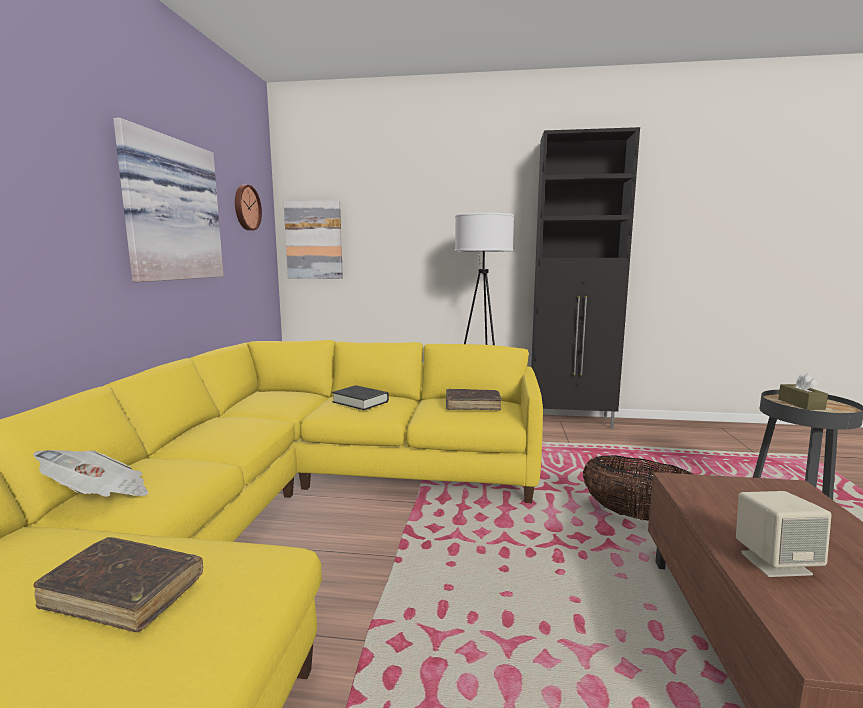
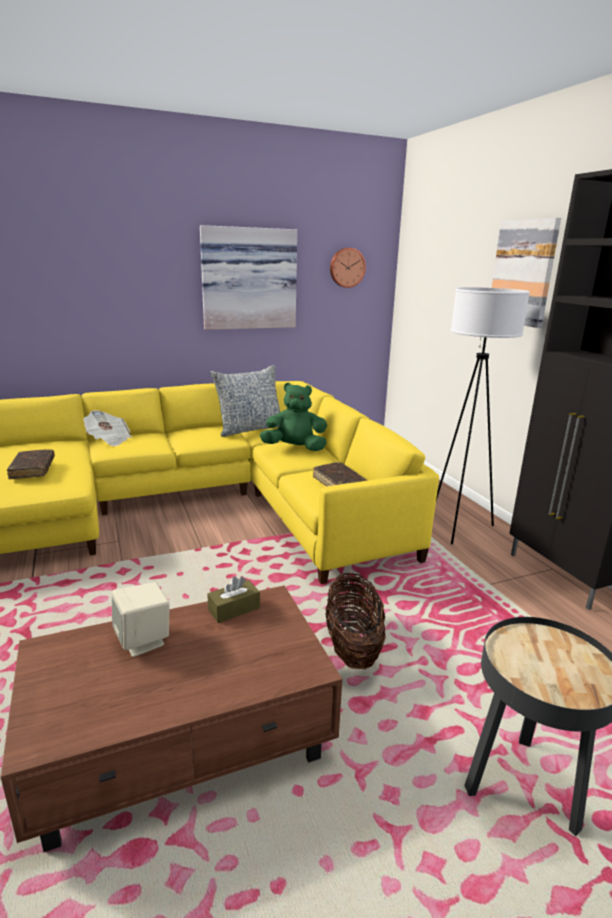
camera: 60 degrees right, 10 degrees up
picture [284,200,343,279] -> picture moved to [492,218,561,328]
black book [332,385,389,410] -> green plush toy [260,383,327,451]
brown tissue box [778,374,828,410] -> brown tissue box moved to [207,576,260,623]
none -> pillow [210,365,280,437]

